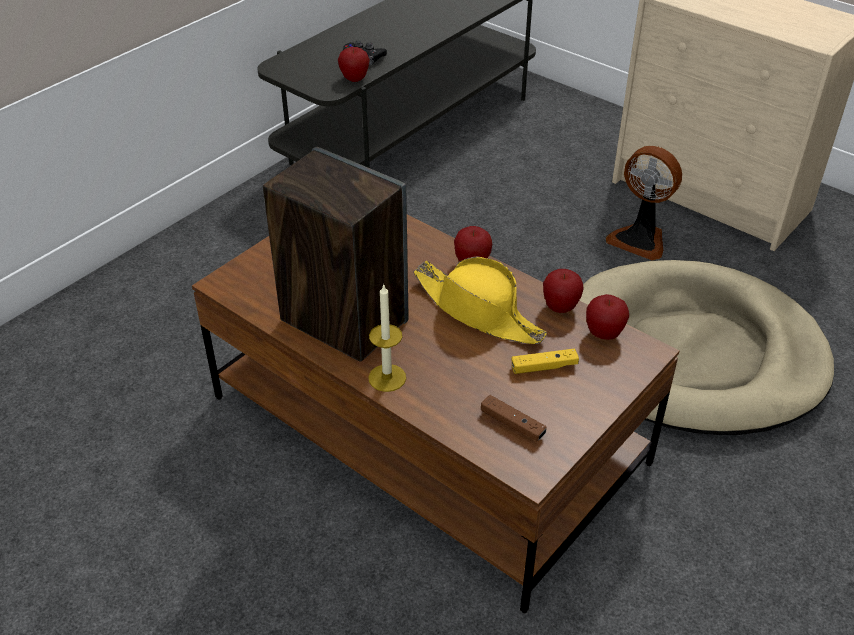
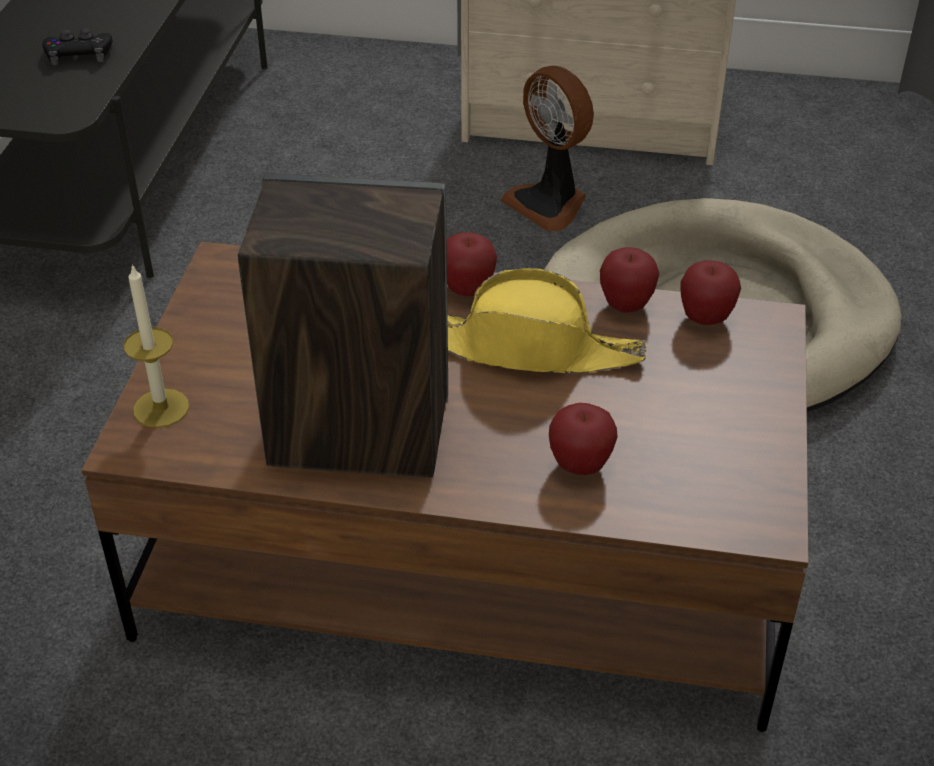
camera: 30 degrees left, 0 degrees up
apple [338,47,370,82] -> apple moved to [549,403,617,475]
candle [368,283,406,392] -> candle moved to [123,264,189,428]
brown game controller [481,395,547,441] -> none
yellow game controller [512,349,579,374] -> none
fan [606,146,682,261] -> fan turned 45 degrees clockwise [500,65,594,232]

